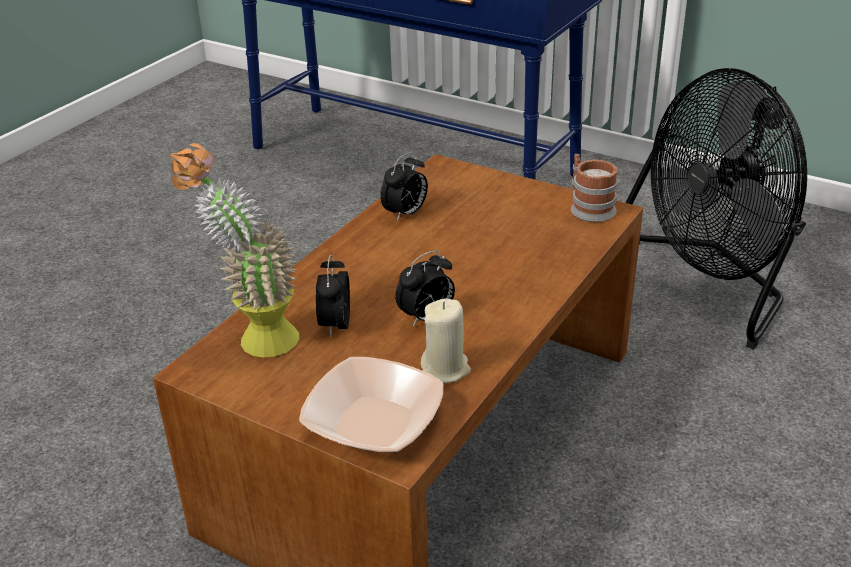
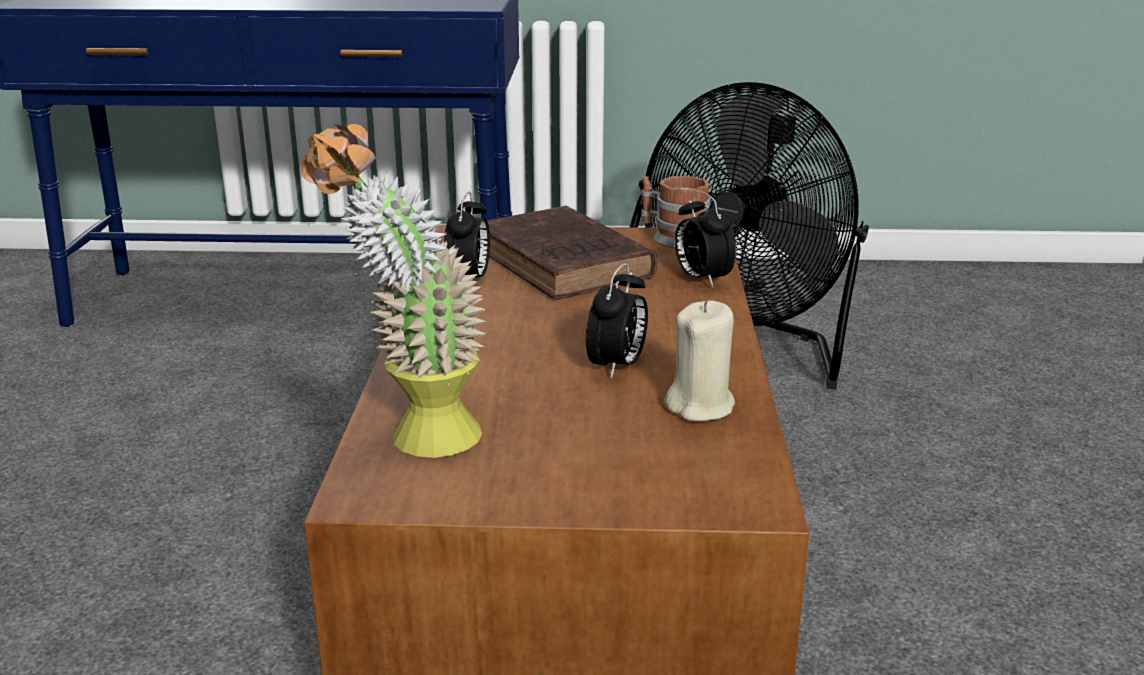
camera: 30 degrees left, 10 degrees down
bowl [299,357,443,452] -> none
alarm clock [316,254,350,338] -> alarm clock moved to [674,191,736,288]
none -> brown book [487,206,657,300]

